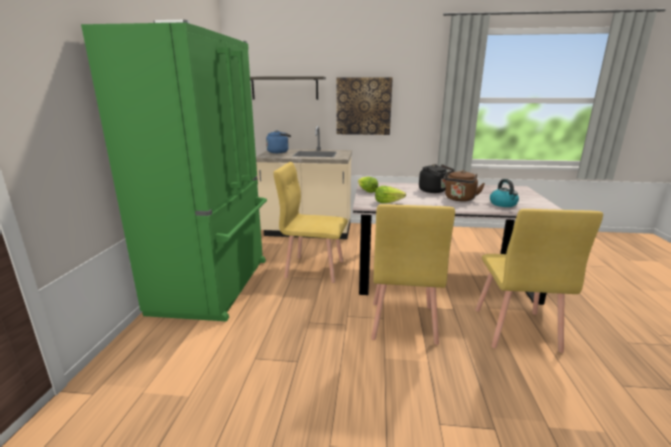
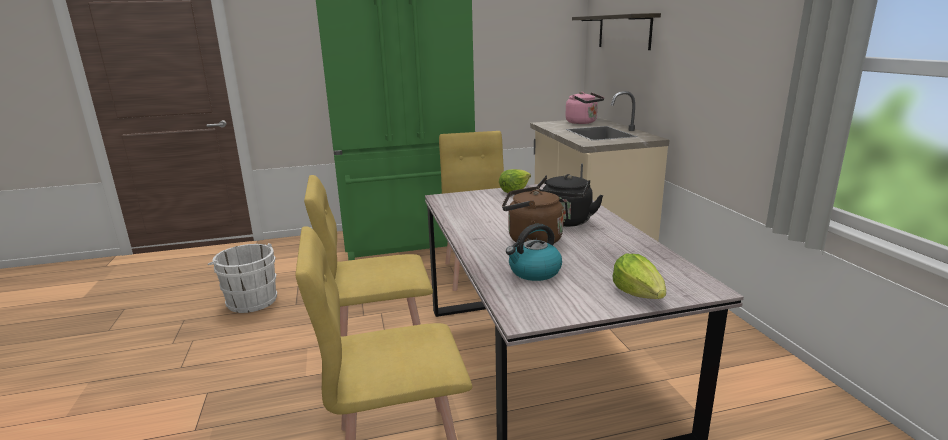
camera: 70 degrees right, 0 degrees up
blue kettle [266,130,291,153] -> pink kettle [565,92,604,124]
picture [336,77,393,135] -> none
lettuce [375,186,406,203] -> lettuce moved to [613,254,666,299]
none -> white bucket [207,243,278,313]

